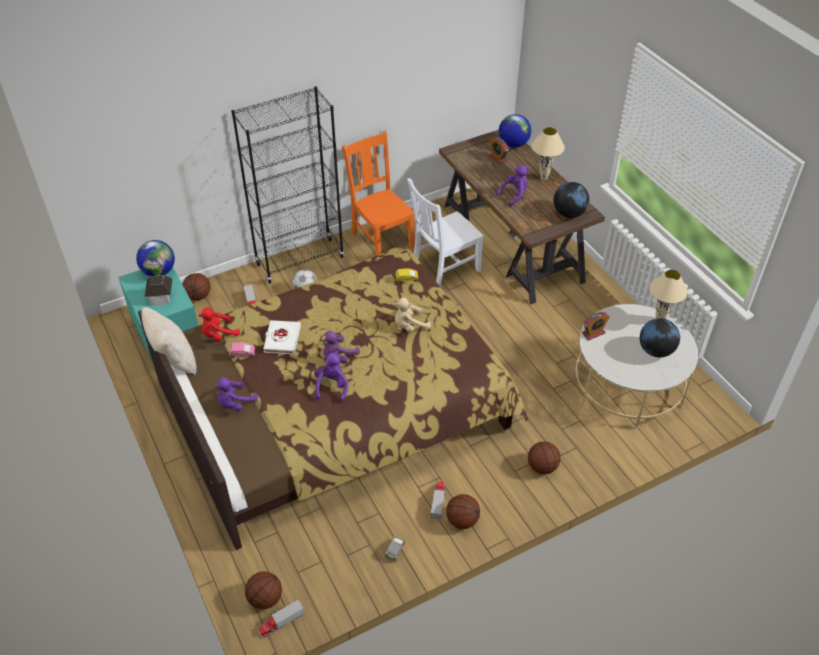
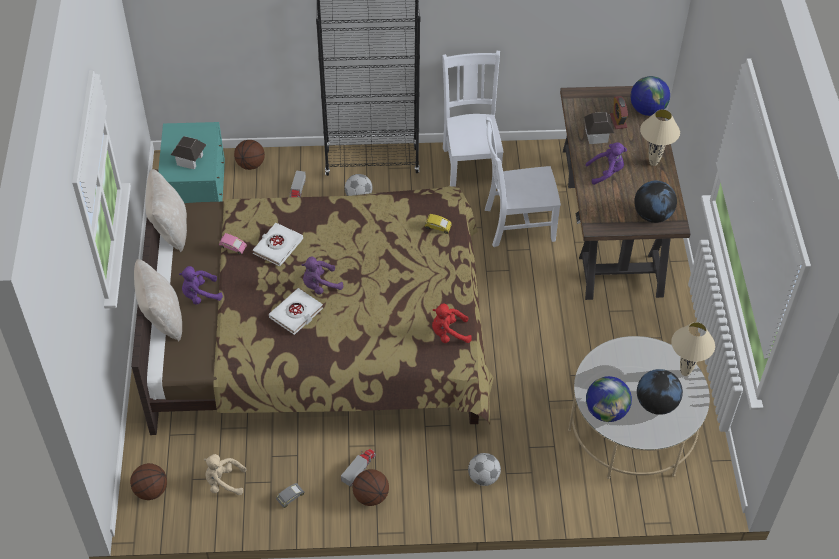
camera: 25 degrees right, 5 degrees up
globe [136,240,175,276] -> globe moved to [586,376,632,422]
red plush toy [198,307,240,342] -> red plush toy moved to [432,303,472,343]
toy truck [258,600,304,638] -> none
purple plush toy [314,352,348,402] -> white book [269,288,323,335]
orange chair [342,130,415,256] -> white chair [442,51,504,189]
beige plush toy [395,297,431,333] -> beige plush toy moved to [204,454,247,495]
basketball [528,442,561,474] -> football [468,453,501,486]
alarm clock [582,312,610,340] -> none
none -> beige pillow [134,259,182,342]
none -> toy house [584,112,614,144]

